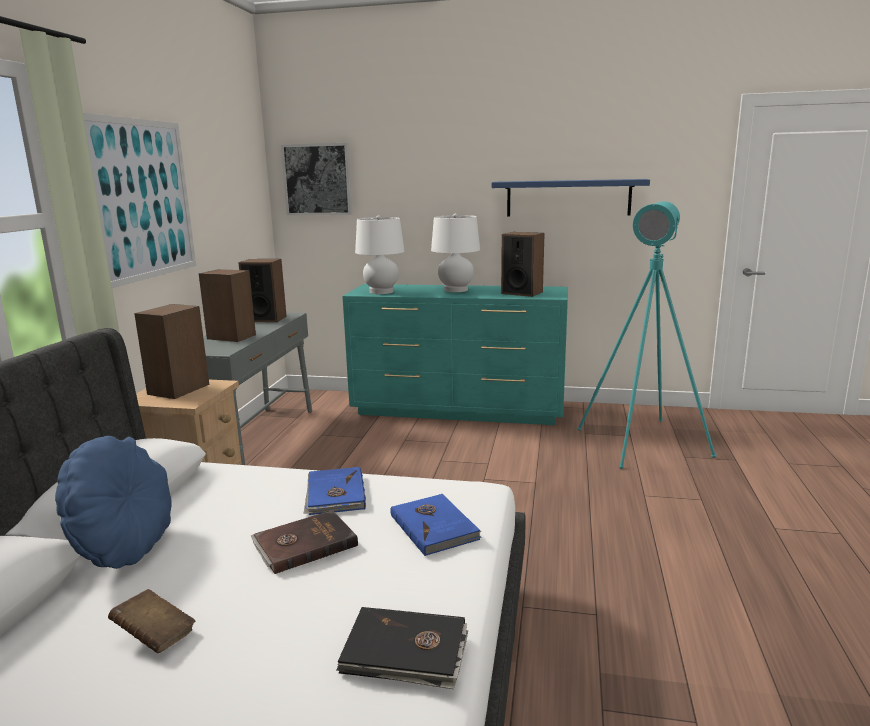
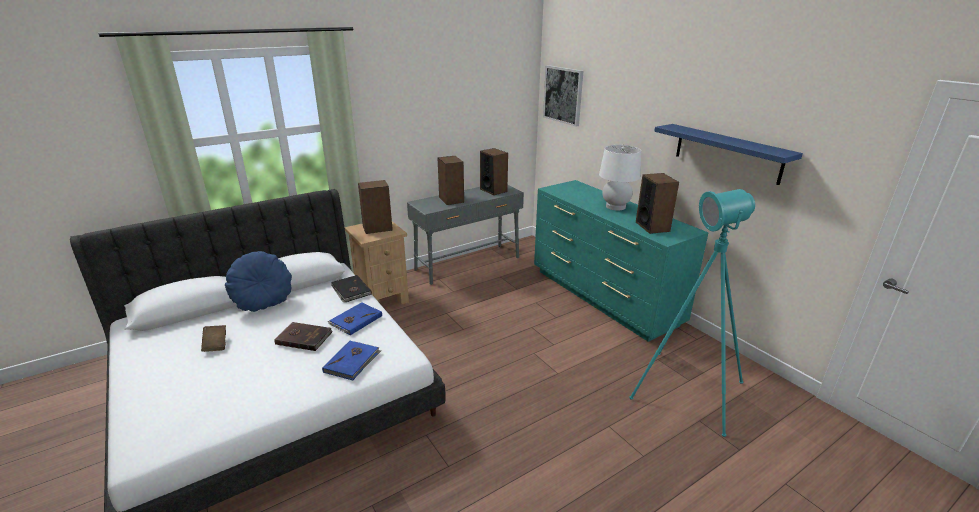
camera: 45 degrees right, 10 degrees up
picture [83,113,196,288] -> none
black book [336,607,468,689] -> black book moved to [331,275,372,302]
white table lamp [355,215,404,294] -> none

